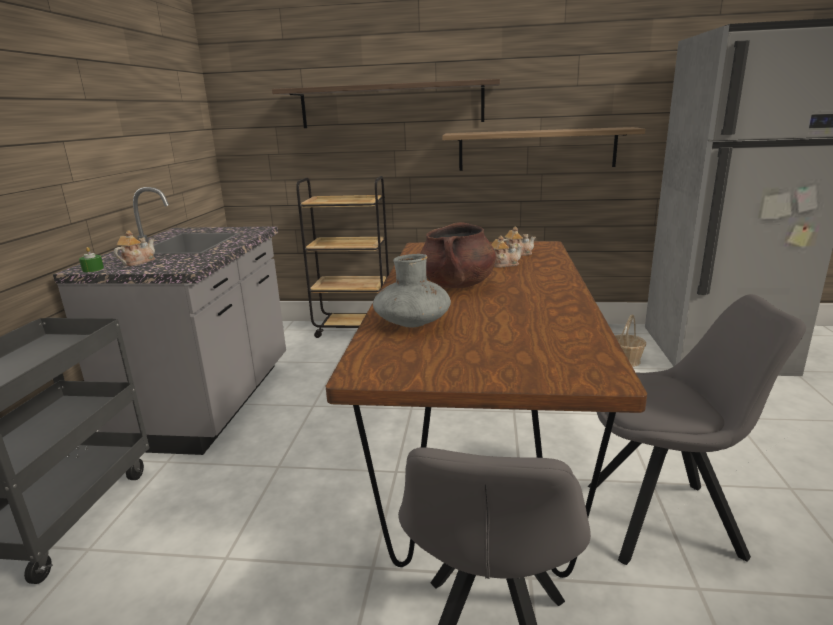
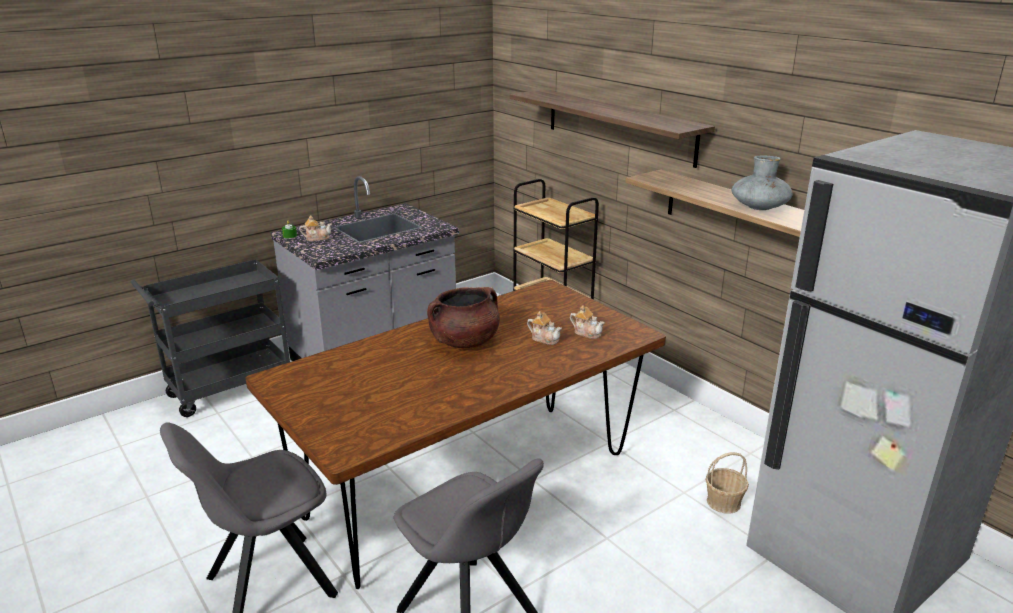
camera: 45 degrees right, 5 degrees up
grey vase [373,254,451,327] -> grey vase moved to [732,156,793,210]

